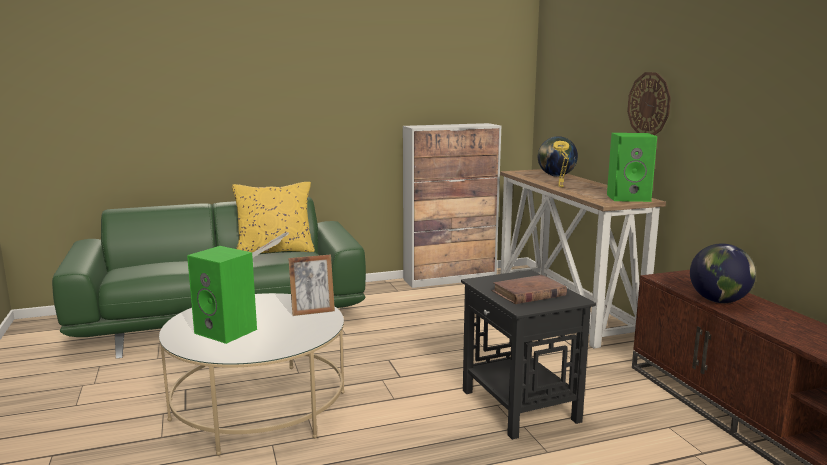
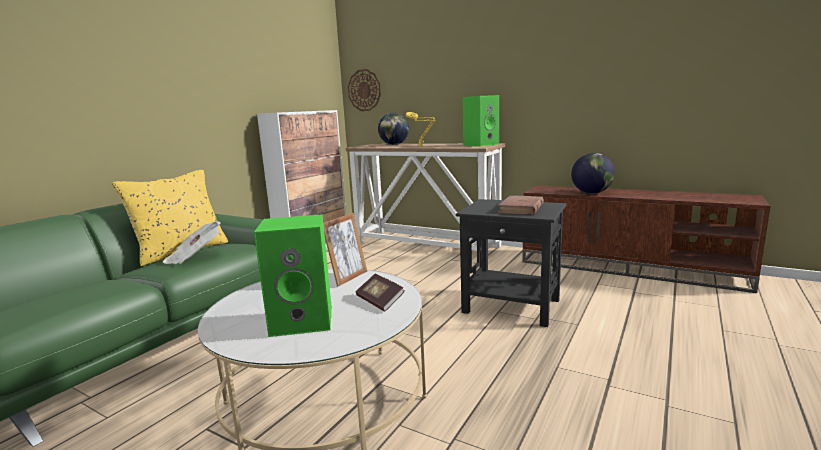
camera: 40 degrees left, 0 degrees up
wall clock [627,72,671,135] -> wall clock moved to [348,69,381,111]
none -> book [356,274,405,312]

